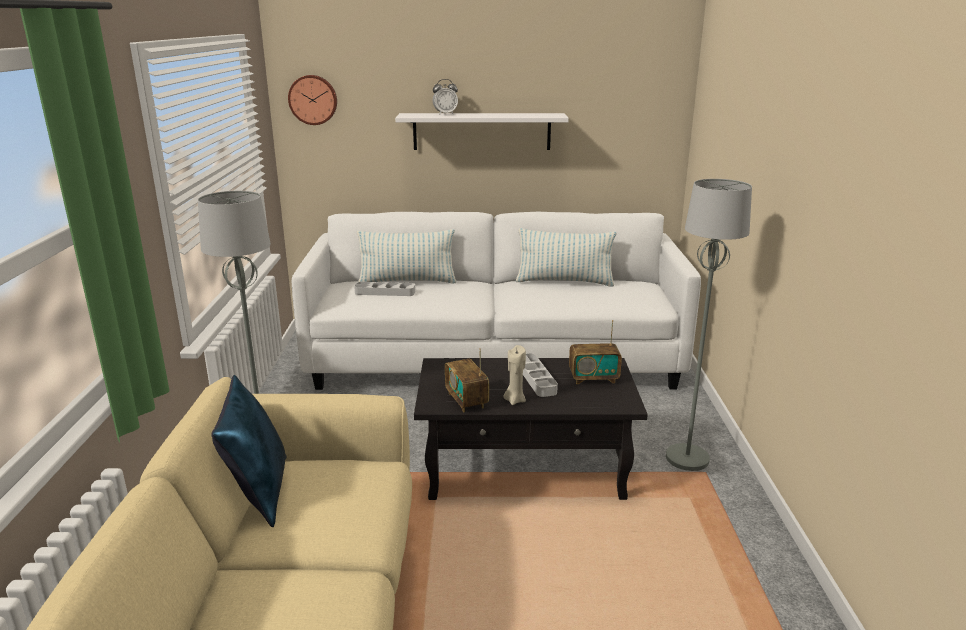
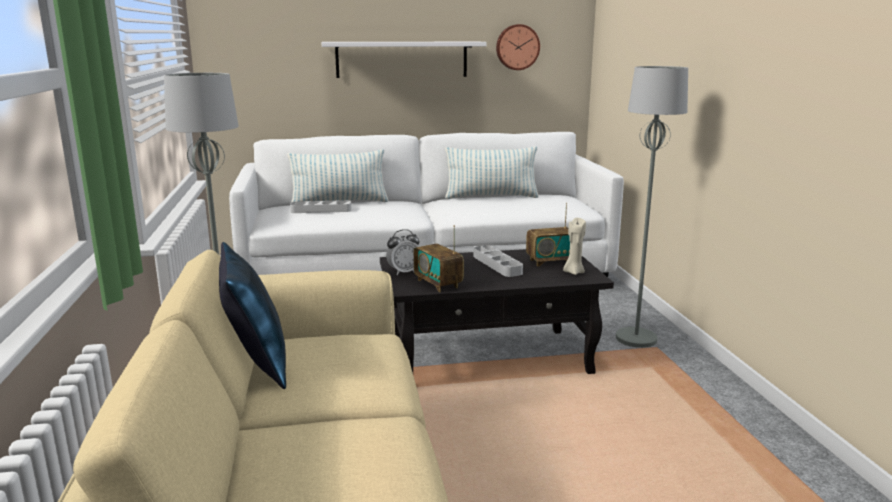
camera: 10 degrees left, 5 degrees down
wall clock [288,75,337,125] -> wall clock moved to [496,24,540,70]
alarm clock [433,79,458,115] -> alarm clock moved to [386,229,420,275]
beige candle [503,345,526,405] -> beige candle moved to [563,218,586,275]

